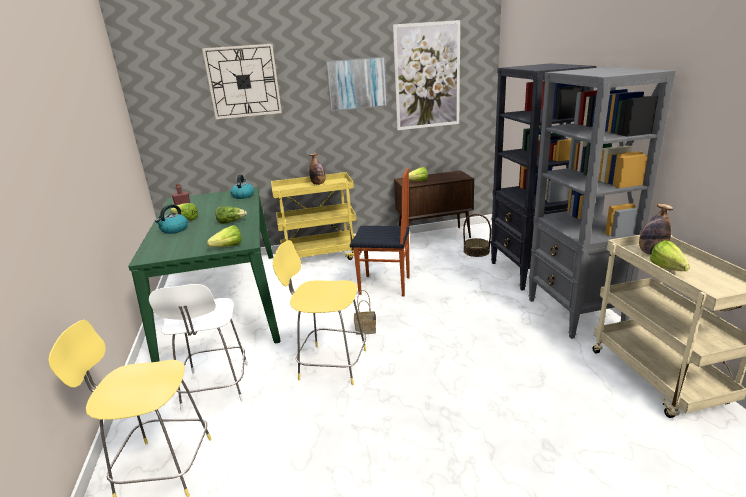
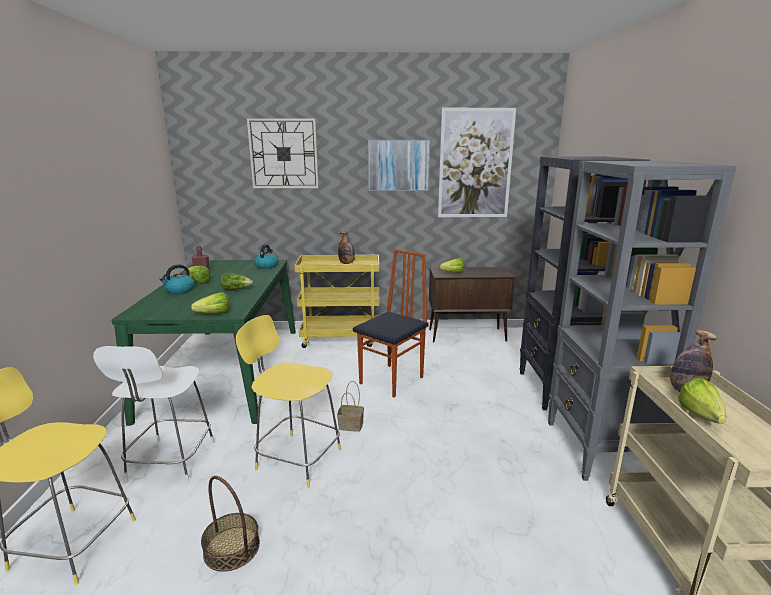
camera: 10 degrees right, 5 degrees down
chair [350,168,410,297] -> chair turned 75 degrees counterclockwise [353,249,428,398]
basket [463,214,491,257] -> basket moved to [201,476,260,572]

